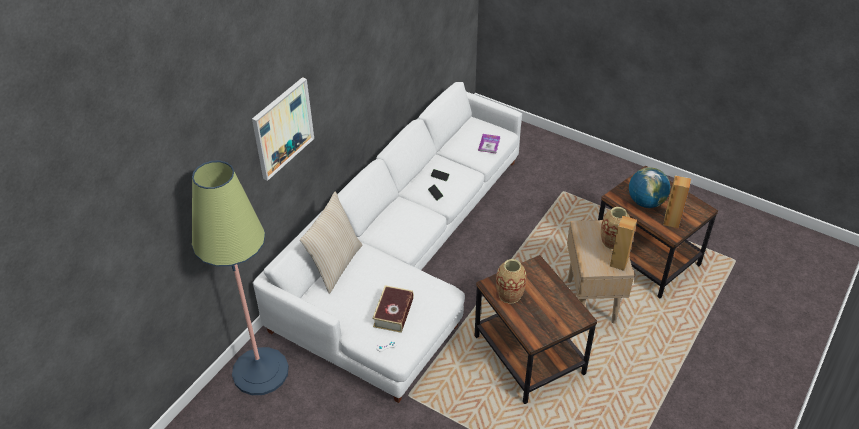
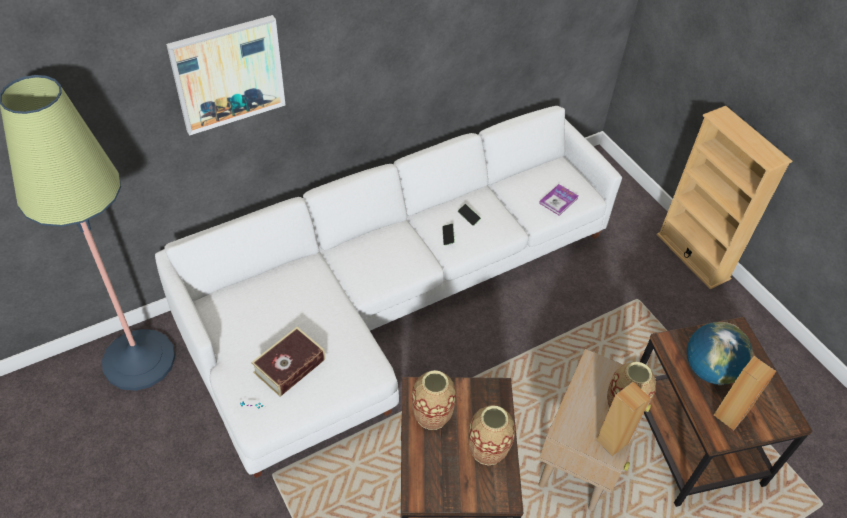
camera: 25 degrees right, 5 degrees up
beige pillow [300,192,363,294] -> none
none -> vase [468,405,515,466]
none -> beige bookcase [657,106,792,289]

